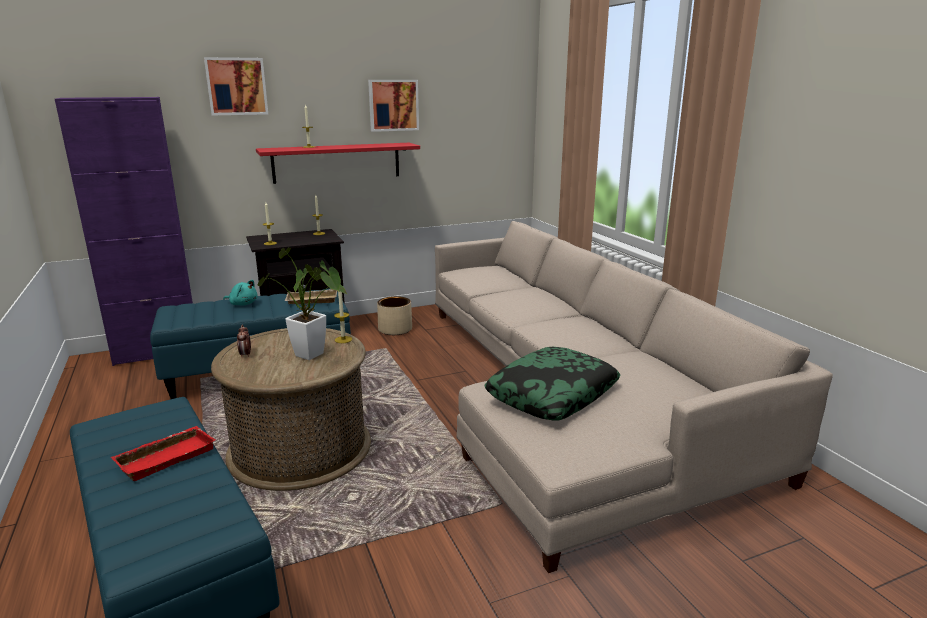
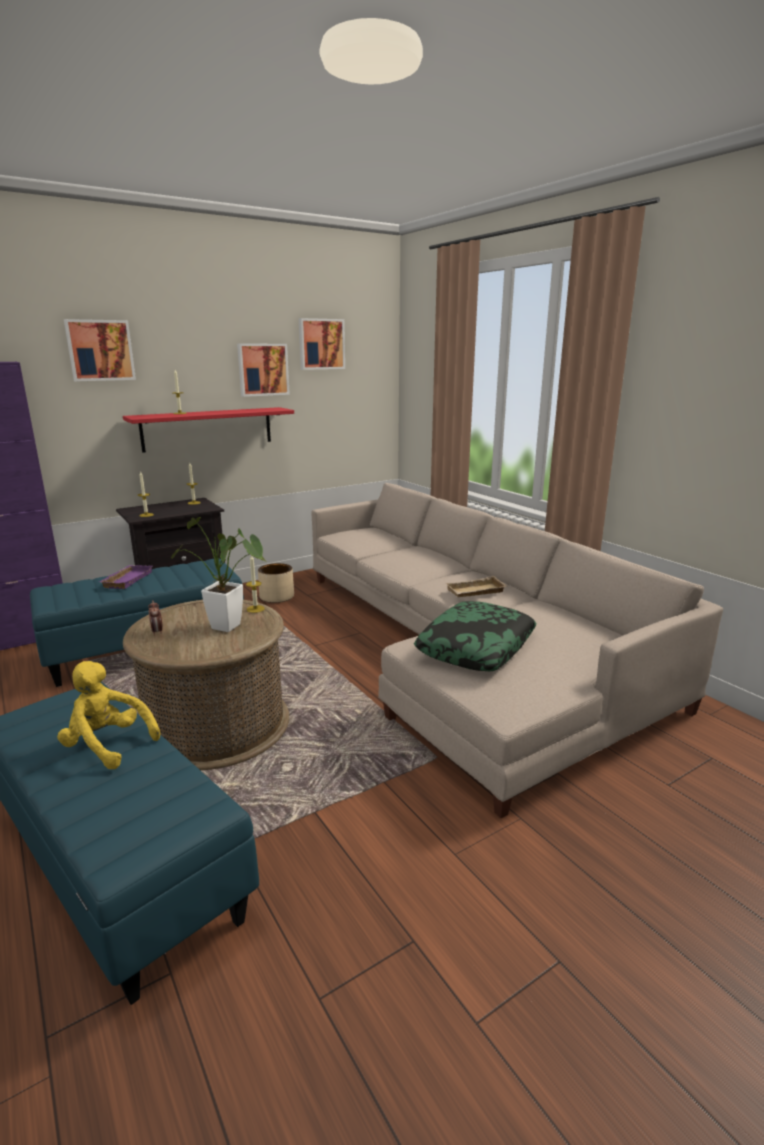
camera: 10 degrees left, 0 degrees up
red tray [111,426,215,481] -> yellow plush toy [57,661,160,769]
turquoise plush toy [223,280,258,306] -> purple tray [99,565,153,589]
beige tray [285,289,337,304] -> beige tray moved to [446,576,507,597]
none -> picture [299,318,345,370]

